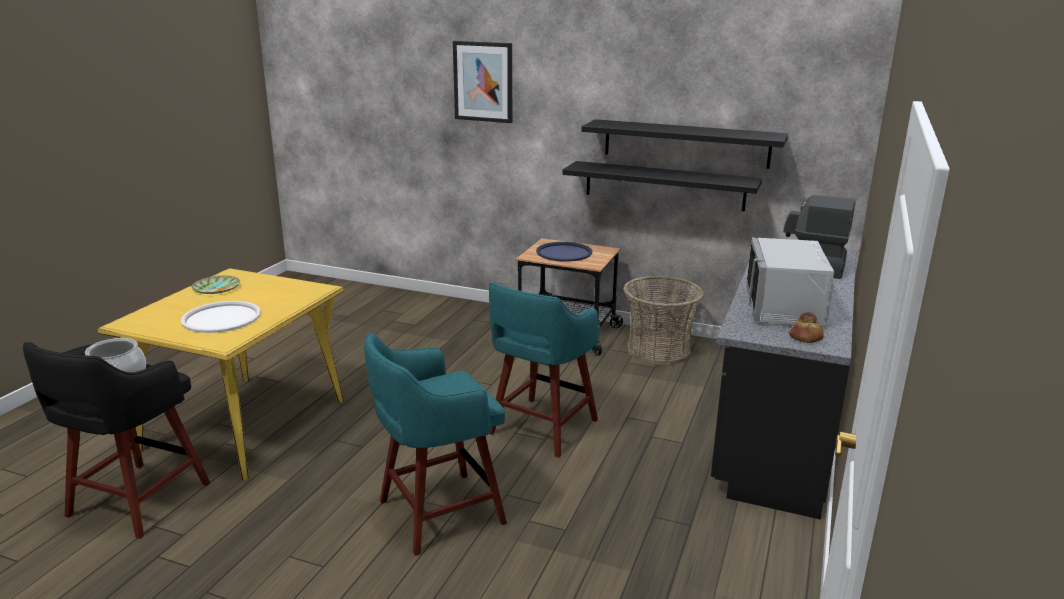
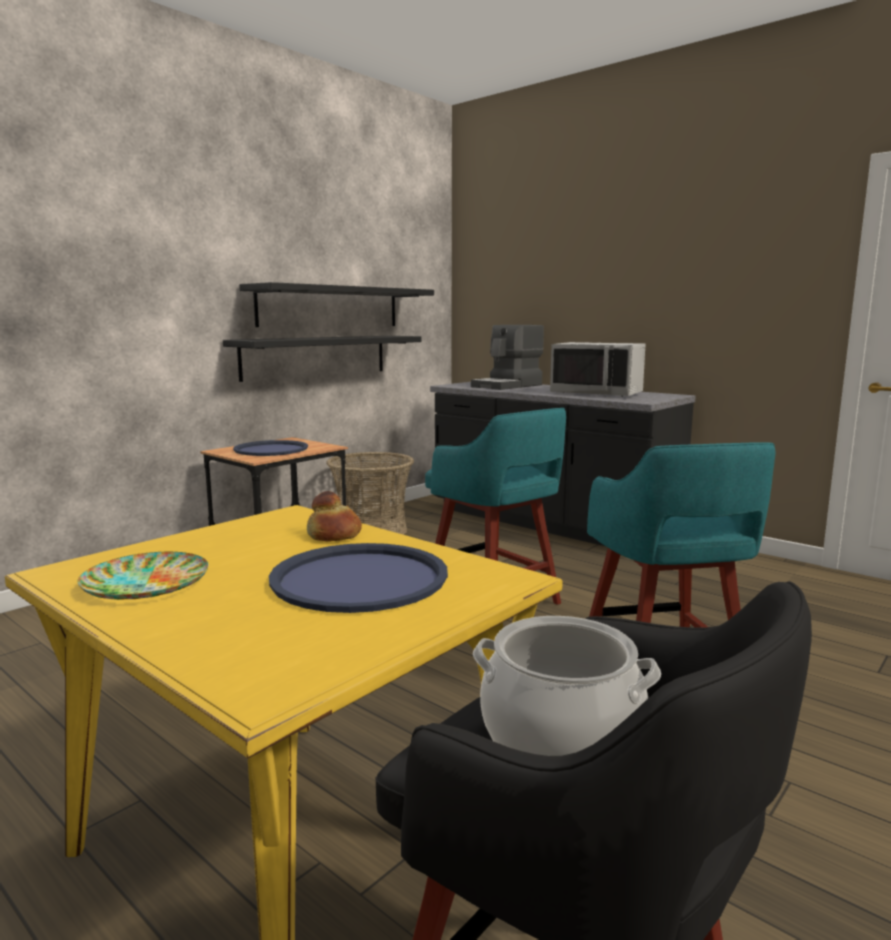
camera: 70 degrees left, 10 degrees down
white tray [181,301,261,333] -> blue tray [269,543,448,613]
picture [453,41,512,123] -> none
bread [789,312,824,343] -> bread moved to [307,491,362,542]

